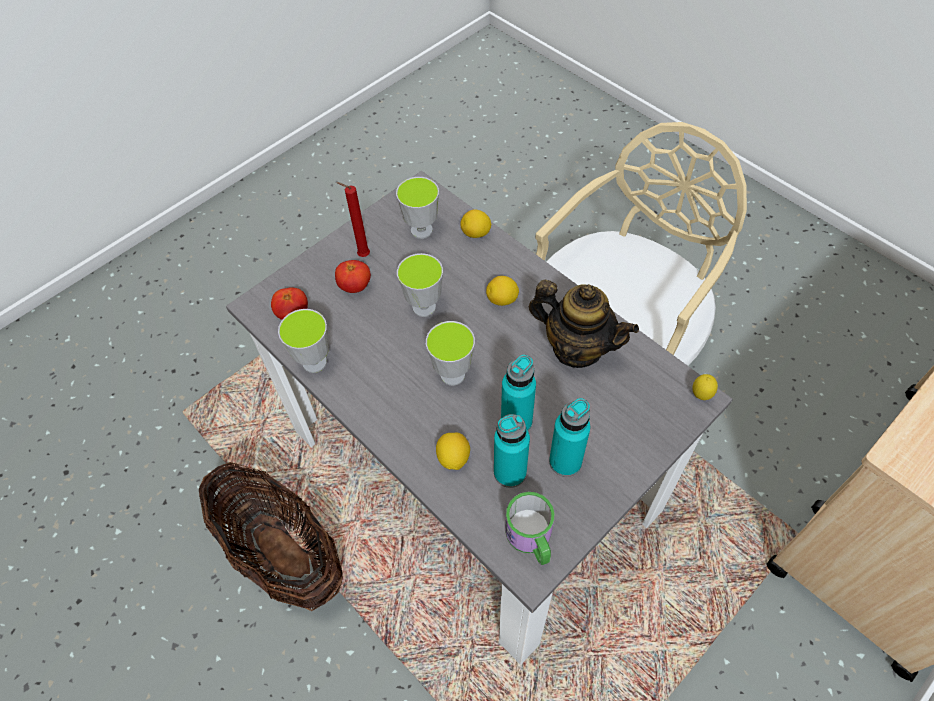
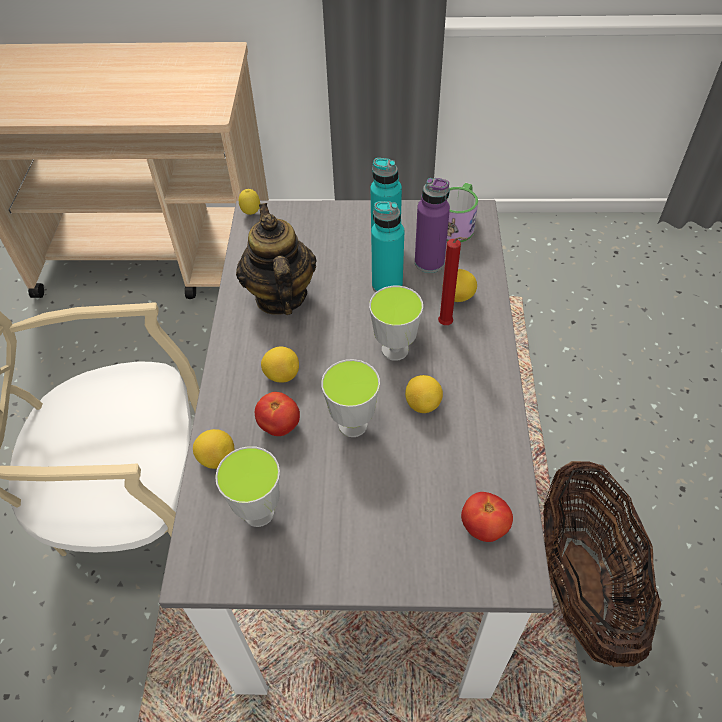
camera: 135 degrees left, 5 degrees down
cup [278,309,329,373] -> none
tomato [335,260,371,293] -> tomato moved to [255,392,300,436]
red candle [336,182,370,257] -> red candle moved to [438,237,468,325]
turquoise bottle [494,414,530,488] -> purple bottle [415,178,450,273]
none -> lemon [405,375,443,413]

